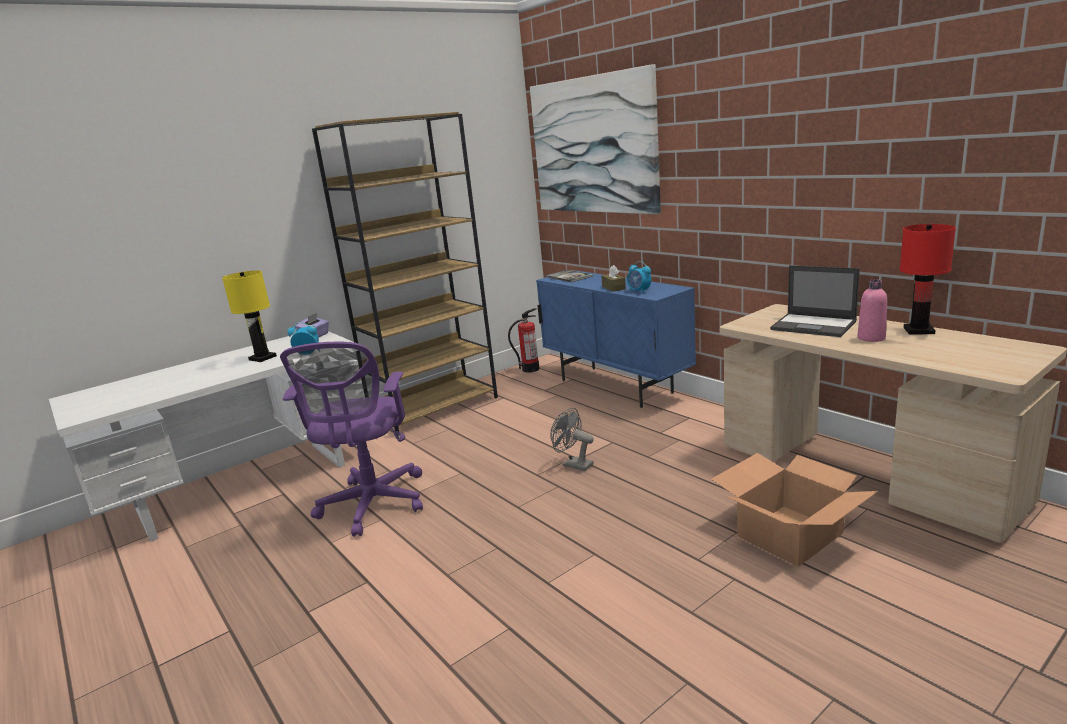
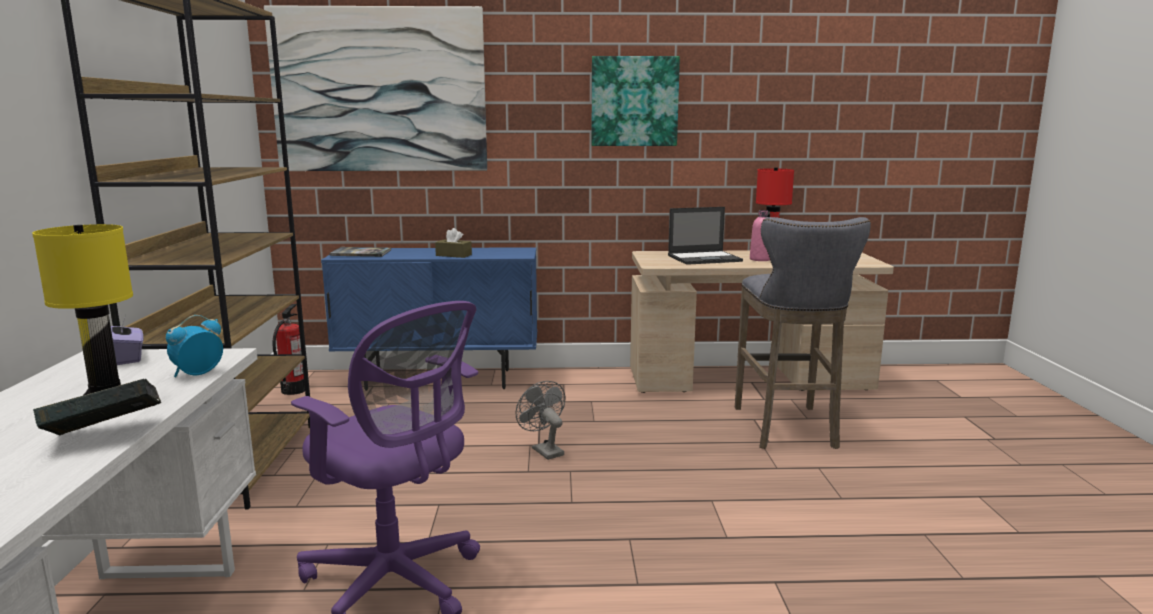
camera: 55 degrees left, 5 degrees down
grey fan [550,408,594,471] -> grey fan turned 75 degrees clockwise [516,381,566,460]
alarm clock [627,261,651,294] -> none
cardboard box [711,453,878,567] -> grey stool [735,217,871,449]
none -> book [33,379,161,436]
none -> picture [591,56,680,146]

